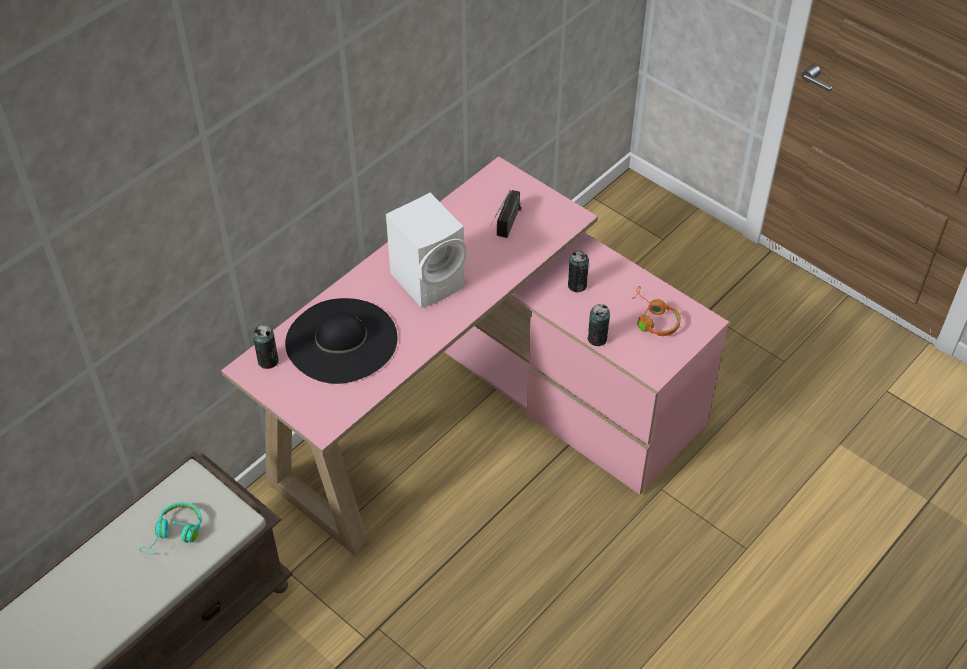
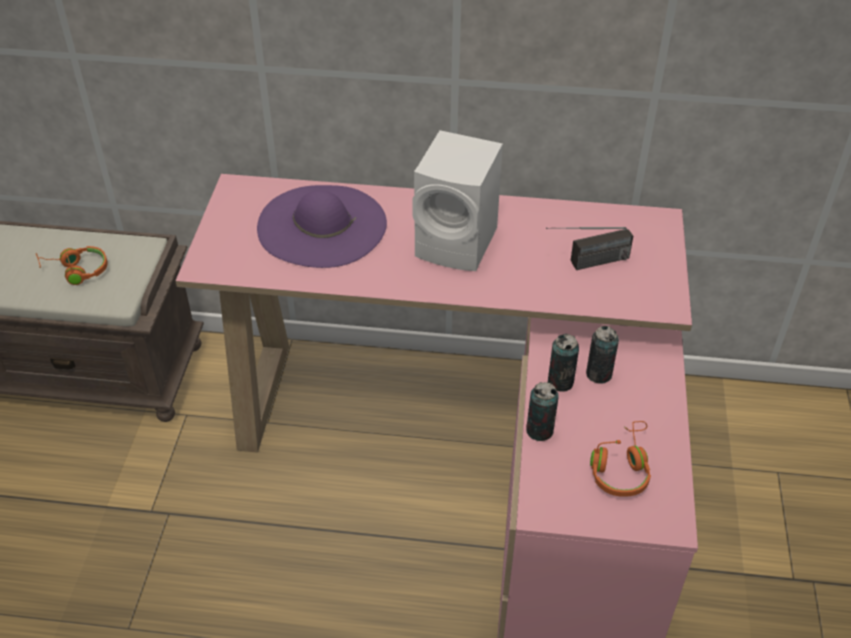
camera: 55 degrees right, 5 degrees down
turquoise headphones [139,502,202,555] -> orange headphones [36,246,108,285]
can [253,325,279,369] -> can moved to [548,334,579,392]
black hat [285,298,398,384] -> purple hat [257,185,387,268]

